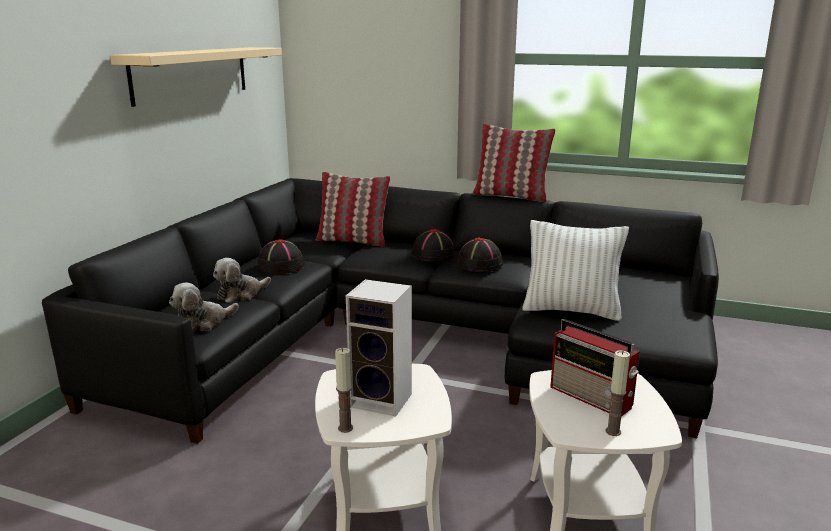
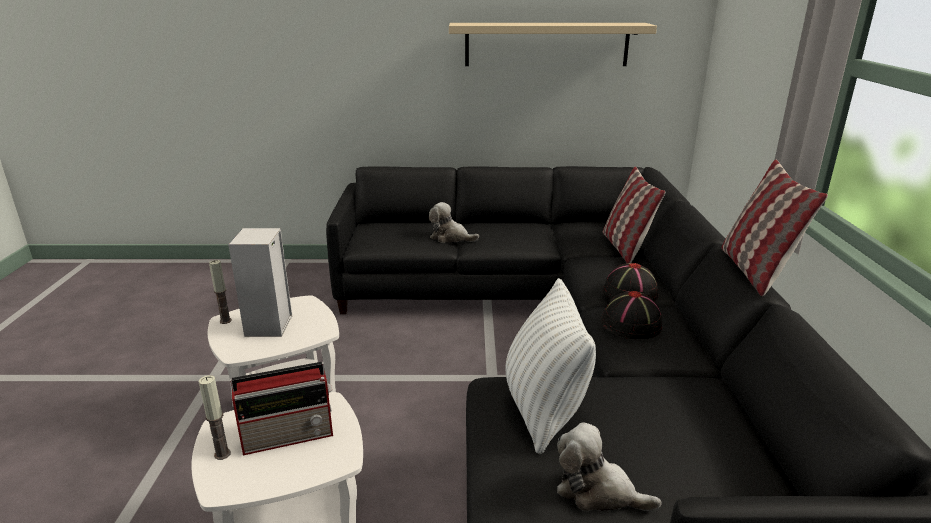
camera: 70 degrees right, 5 degrees up
plush toy [169,283,239,333] -> plush toy moved to [557,422,662,511]
black hat [258,239,305,274] -> none
radio [550,319,640,416] -> radio turned 135 degrees counterclockwise [230,362,333,456]

